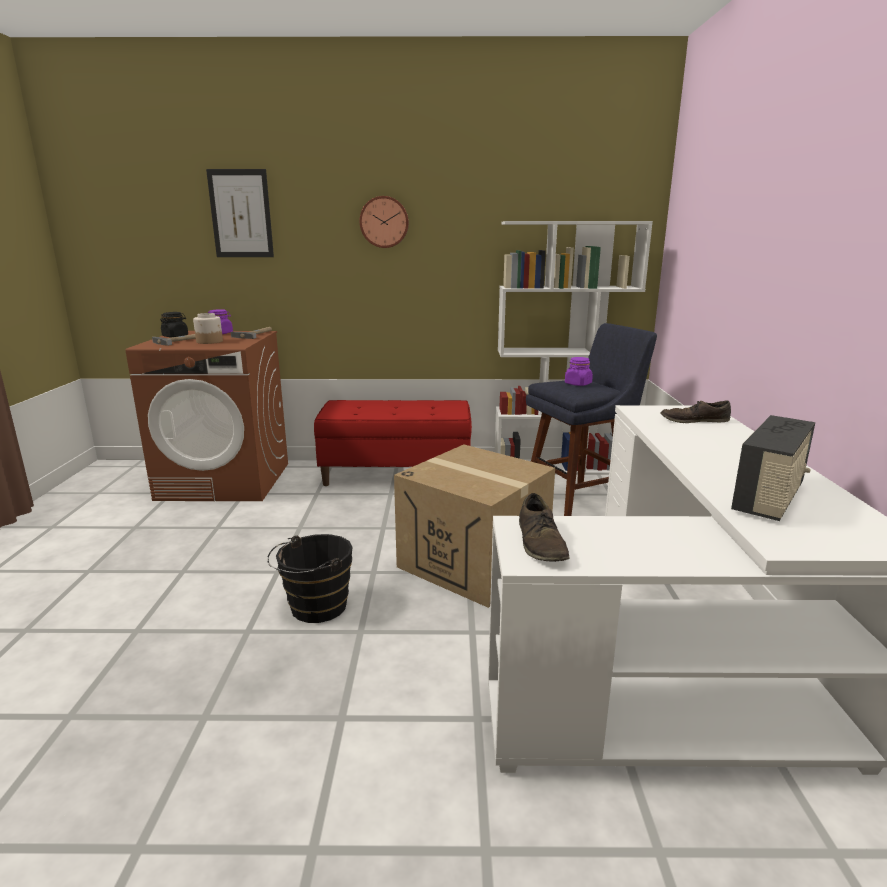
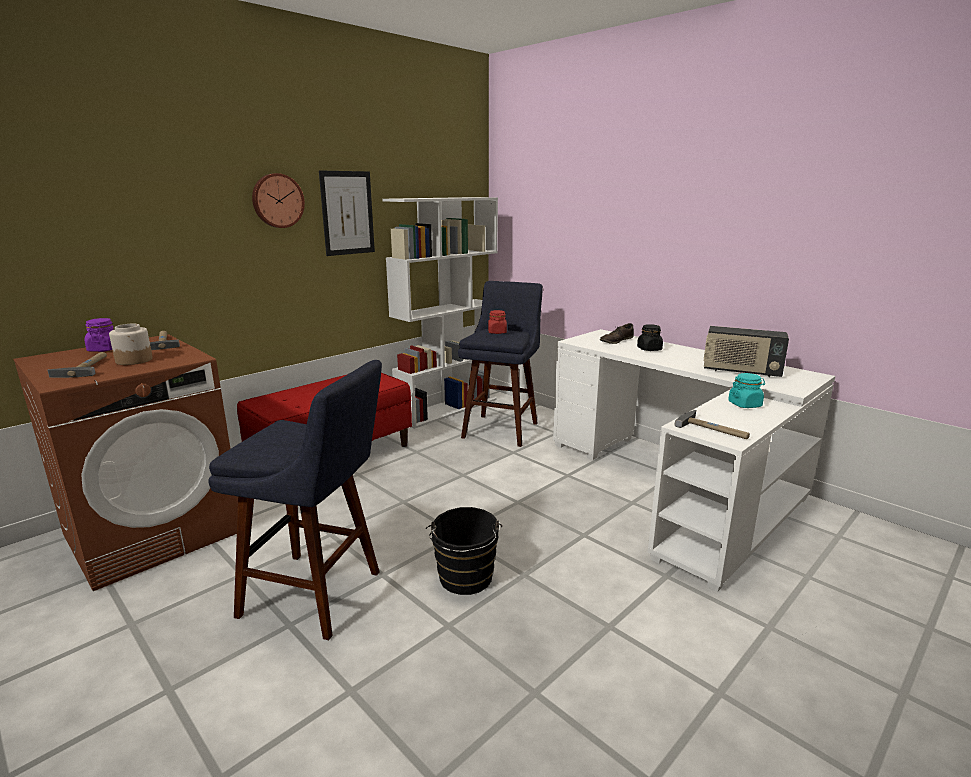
camera: 45 degrees left, 0 degrees up
black jar [160,312,188,338] -> black jar moved to [637,324,663,351]
picture [206,169,274,257] -> picture moved to [319,170,375,256]
cardboard box [394,445,555,608] -> none
brown shoe [519,493,570,562] -> hammer [675,410,750,439]
purple jar [565,357,593,386] -> red jar [488,310,507,334]
radio [731,415,815,521] -> radio turned 120 degrees clockwise [703,326,789,377]
none -> blue stool [208,360,382,640]
none -> turquoise jar [728,373,765,408]

